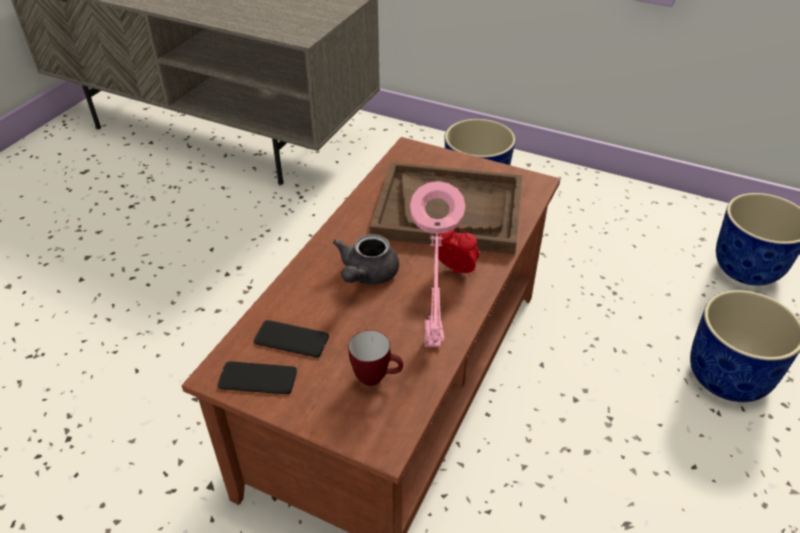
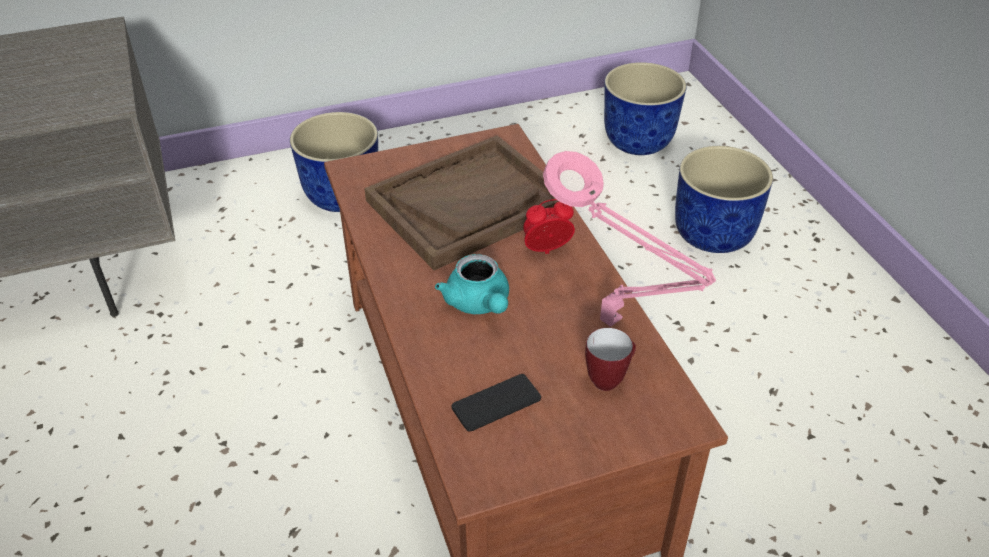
camera: 45 degrees left, 0 degrees up
phone [218,361,297,394] -> none
grey teapot [333,234,399,285] -> turquoise teapot [435,254,509,314]

